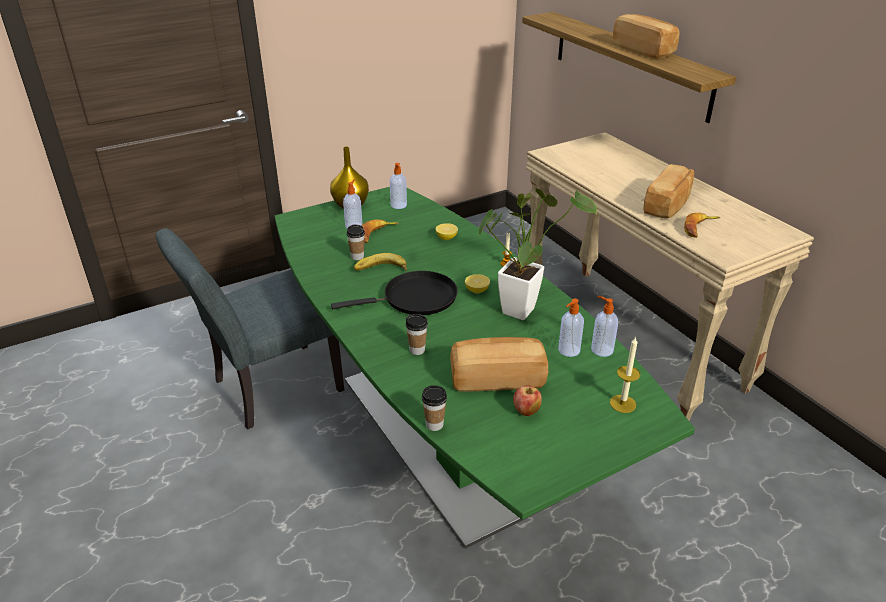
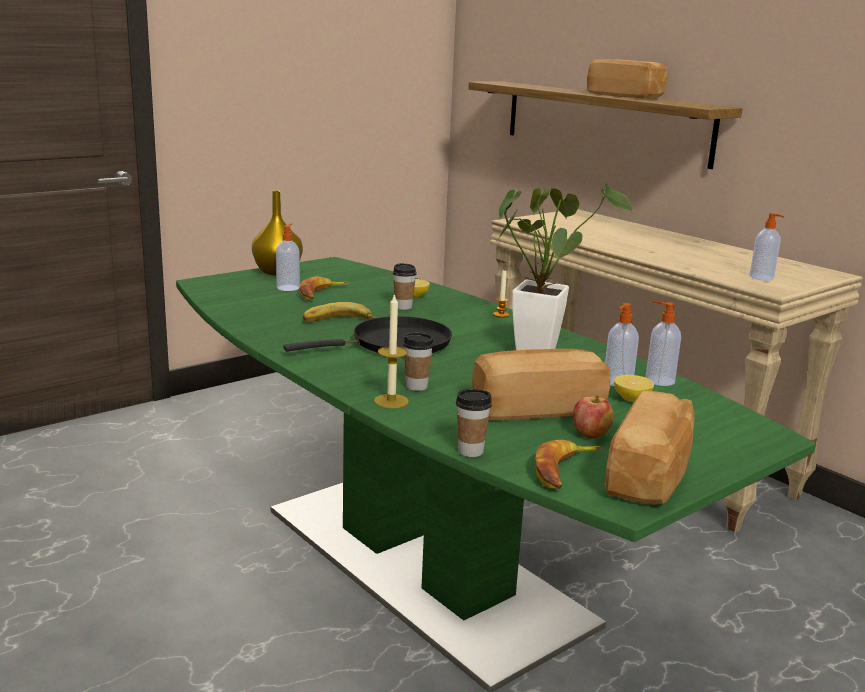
camera: 10 degrees left, 15 degrees down
grey chair [155,228,344,429] -> none
cup [346,224,365,260] -> cup moved to [393,263,417,310]
soap dispenser [390,163,407,209] -> soap dispenser moved to [750,213,784,281]
lemon [465,274,490,293] -> lemon moved to [614,375,654,401]
candle [610,336,640,413] -> candle moved to [374,293,409,409]
bread [644,164,694,218] -> bread moved to [605,390,695,504]
banana [684,213,720,238] -> banana moved to [535,440,603,489]

